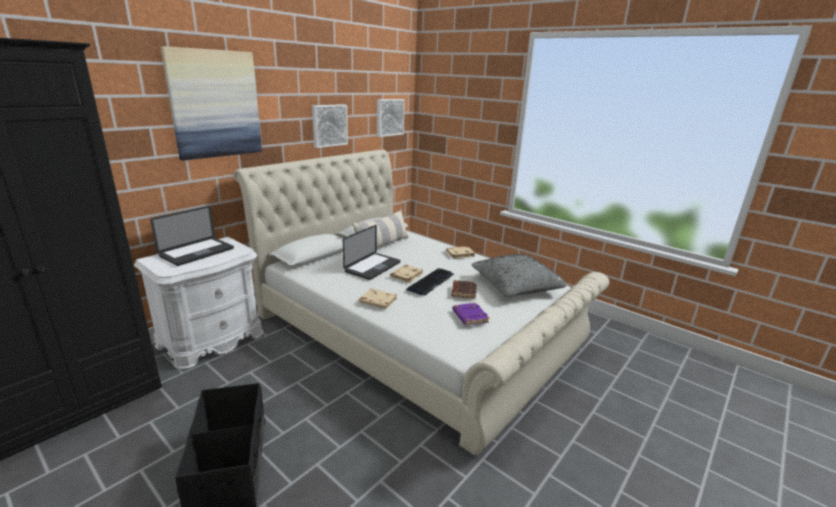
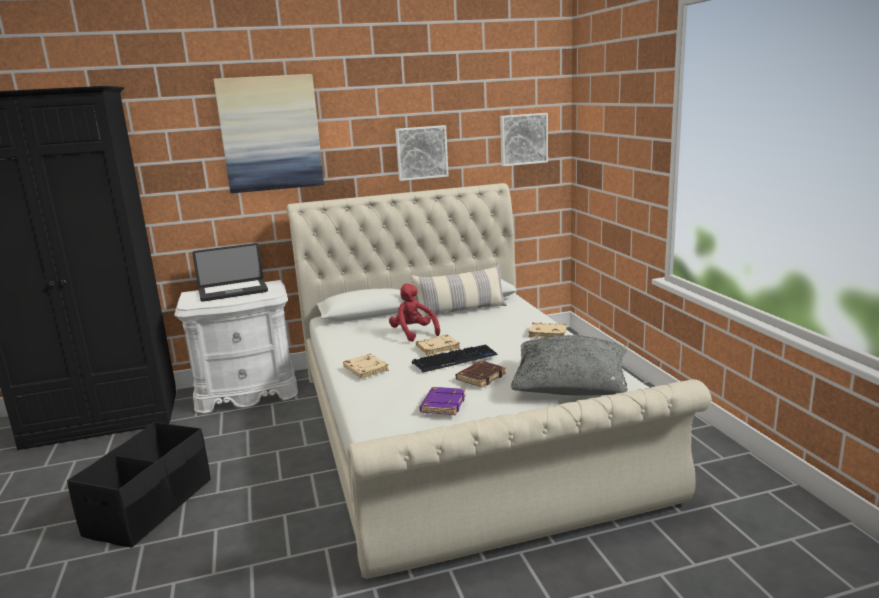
camera: 35 degrees right, 5 degrees down
laptop [343,225,401,280] -> red plush toy [389,283,440,342]

